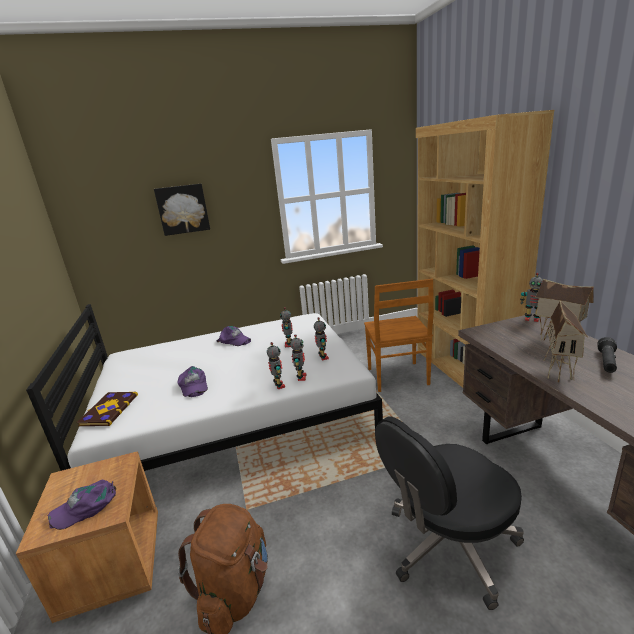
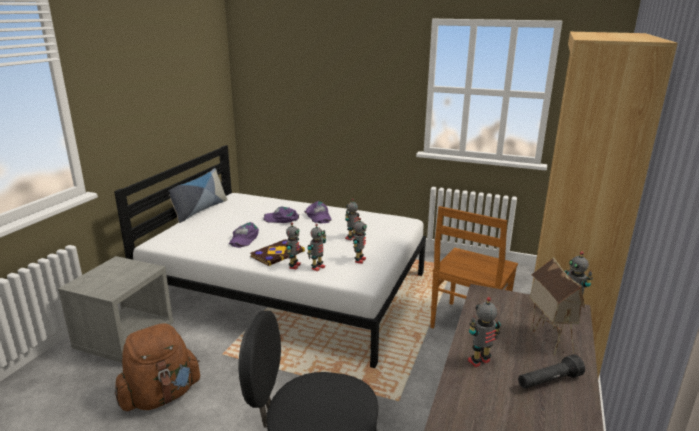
camera: 35 degrees right, 0 degrees up
brown nightstand [16,451,158,623] -> grey nightstand [58,256,174,363]
purple cap [47,480,116,530] -> purple cap moved to [263,207,299,223]
book [77,391,138,426] -> book moved to [250,239,305,266]
picture [154,184,210,236] -> none
toy house [544,300,588,383] -> toy robot [468,297,501,367]
none -> pillow [166,168,228,223]

